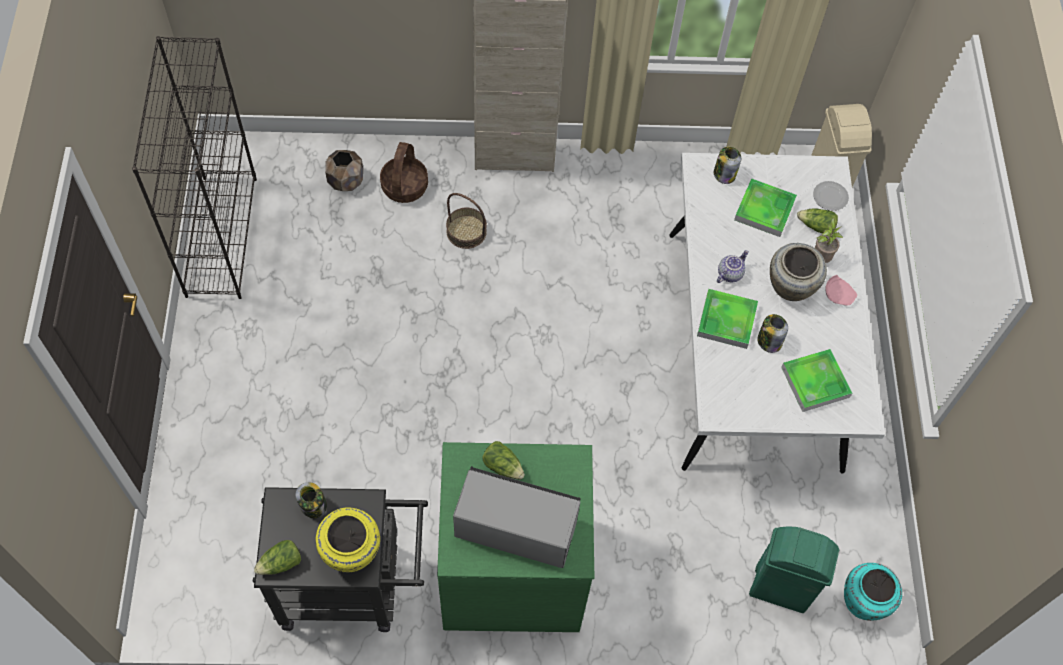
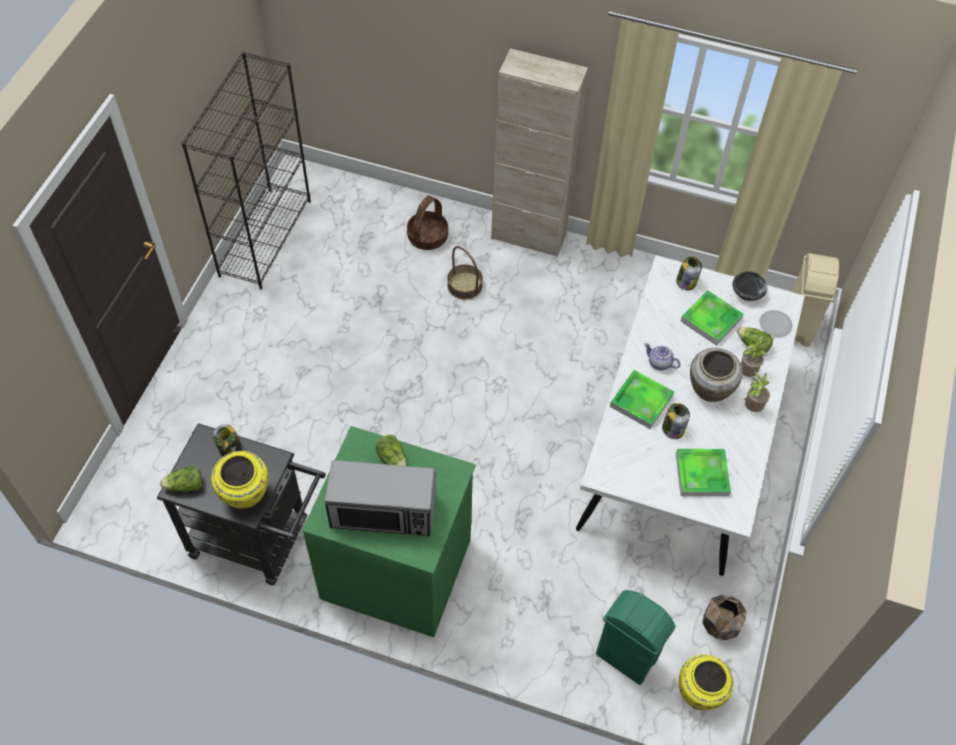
camera: 20 degrees right, 5 degrees down
brown planter [325,150,363,191] -> brown planter moved to [702,594,746,640]
microwave [453,466,581,568] -> microwave turned 150 degrees clockwise [325,460,436,537]
teapot [717,250,749,283] -> teapot turned 120 degrees counterclockwise [644,343,680,370]
pink plate [825,275,857,306] -> potted plant [744,371,770,412]
turquoise vase [844,563,902,621] -> yellow vase [679,654,734,710]
none -> black bowl [733,271,767,301]

